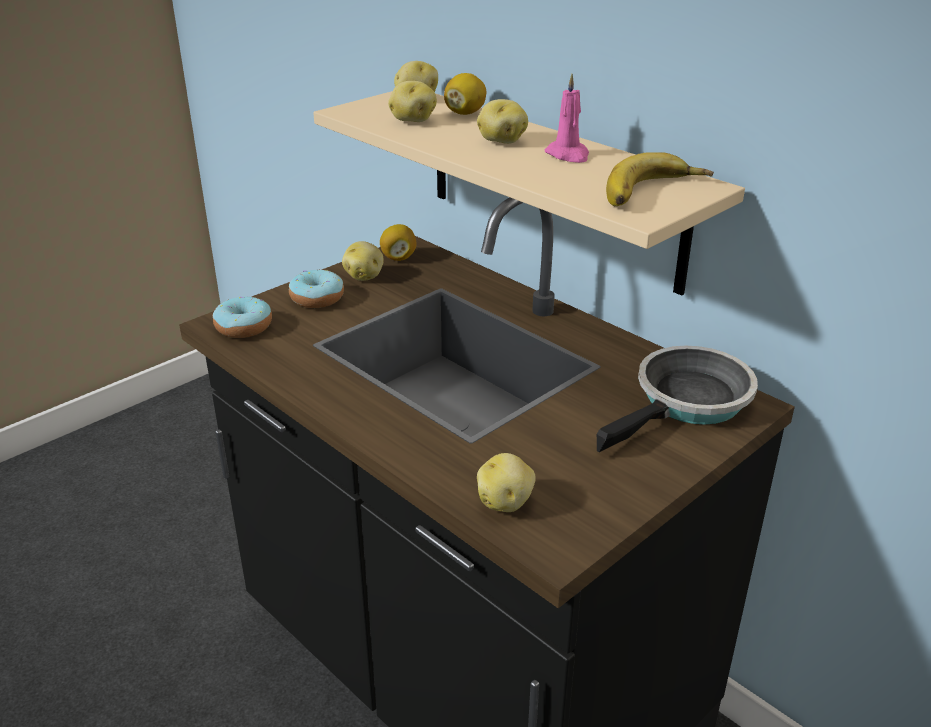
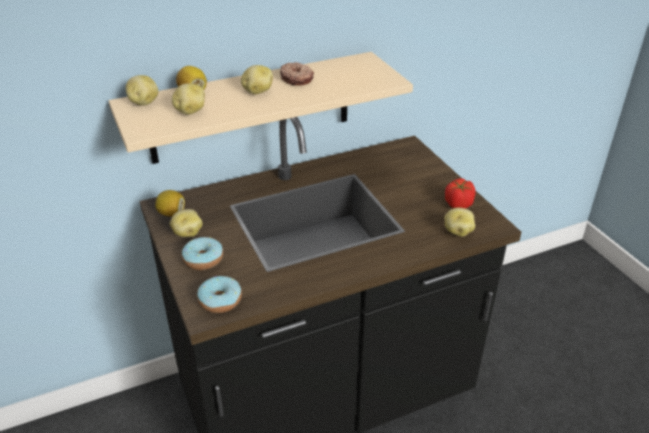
camera: 70 degrees left, 5 degrees up
pink candle [545,74,589,163] -> donut [280,62,314,86]
frying pan [597,345,758,452] -> none
banana [606,152,714,206] -> none
none -> tomato [445,178,476,208]

